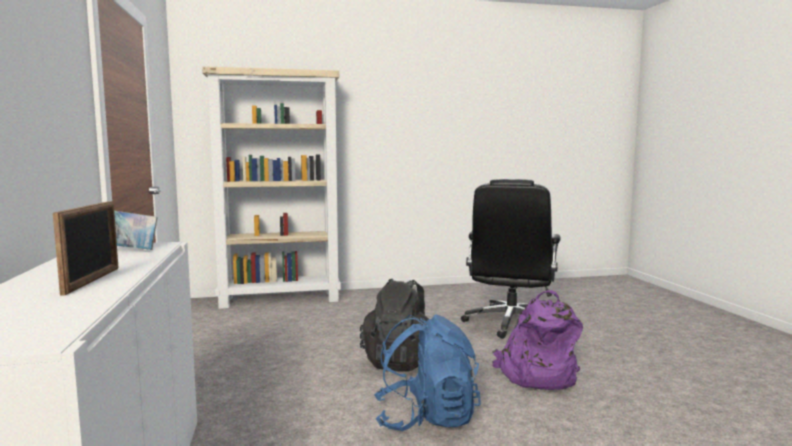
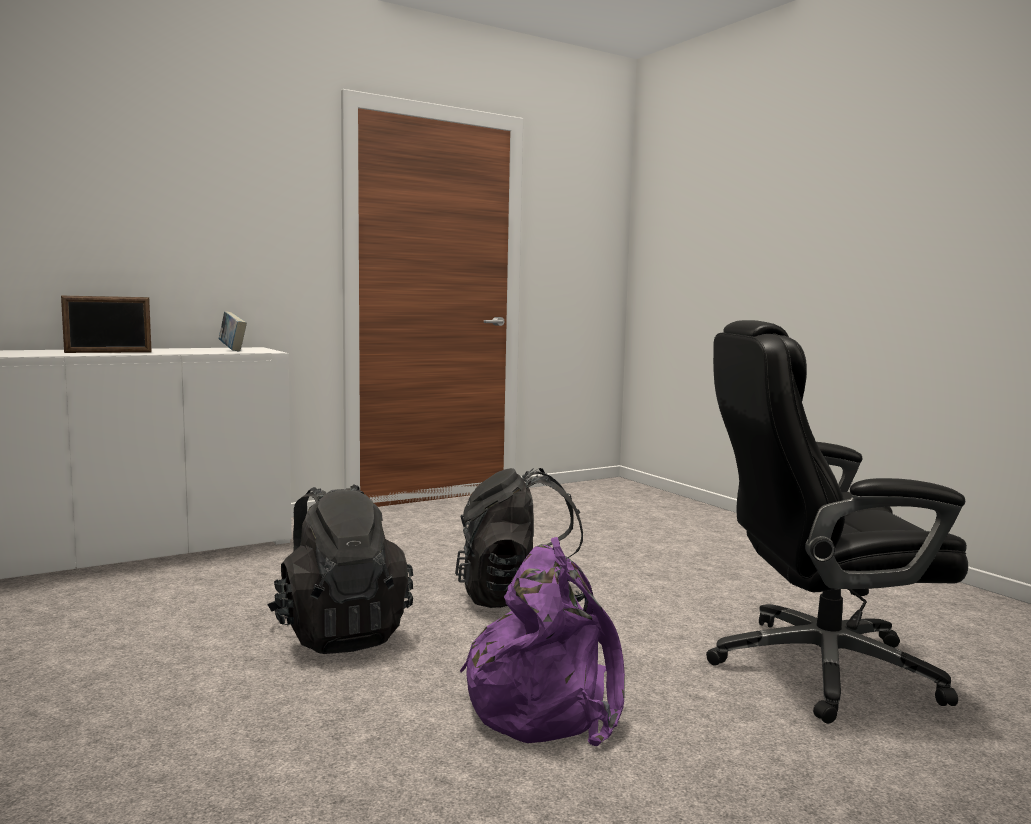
camera: 70 degrees right, 0 degrees up
beige bookcase [202,66,341,309] -> none
blue backpack [374,314,481,431] -> black backpack [268,484,413,654]

